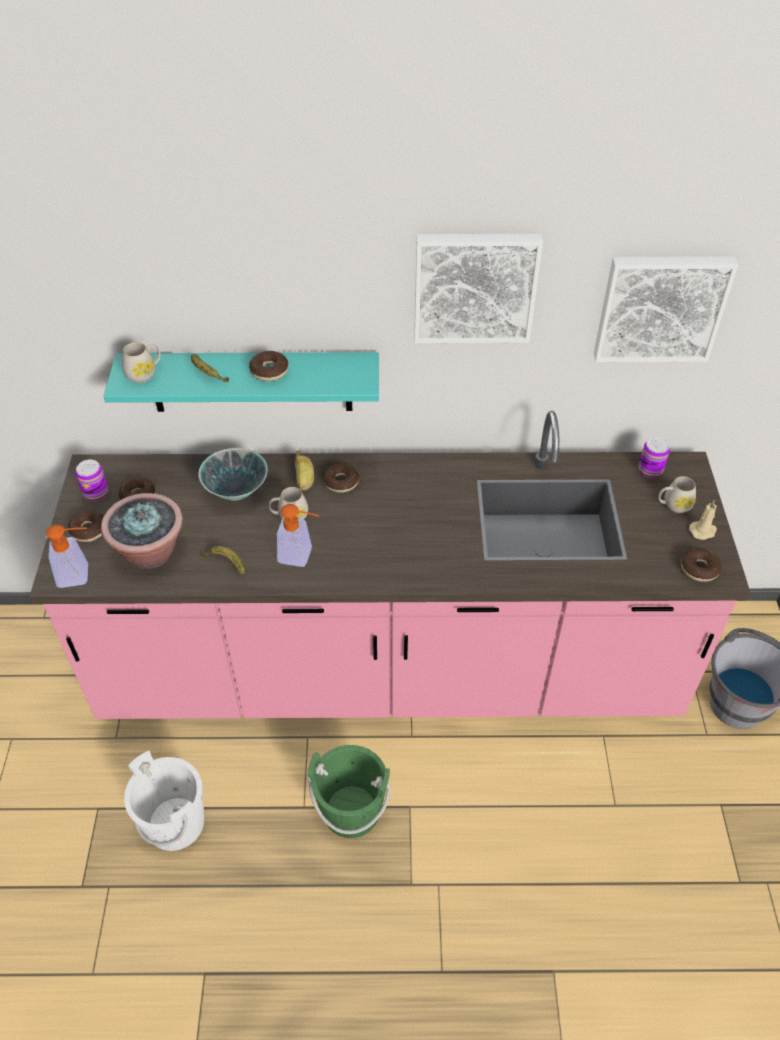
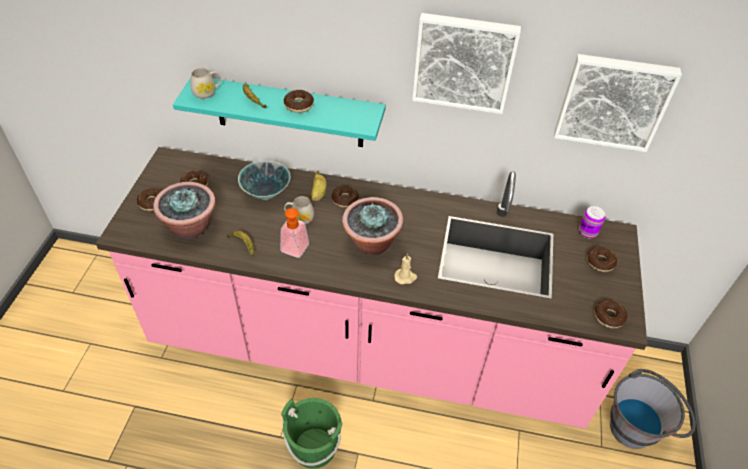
camera: 10 degrees right, 0 degrees up
soap dispenser [46,525,88,588] -> none
can [75,459,108,501] -> none
white bucket [124,751,204,851] -> none
white mug [658,476,696,513] -> donut [587,247,617,272]
beige candle [689,500,717,540] -> beige candle moved to [394,253,417,284]
none -> potted plant [342,197,404,255]

